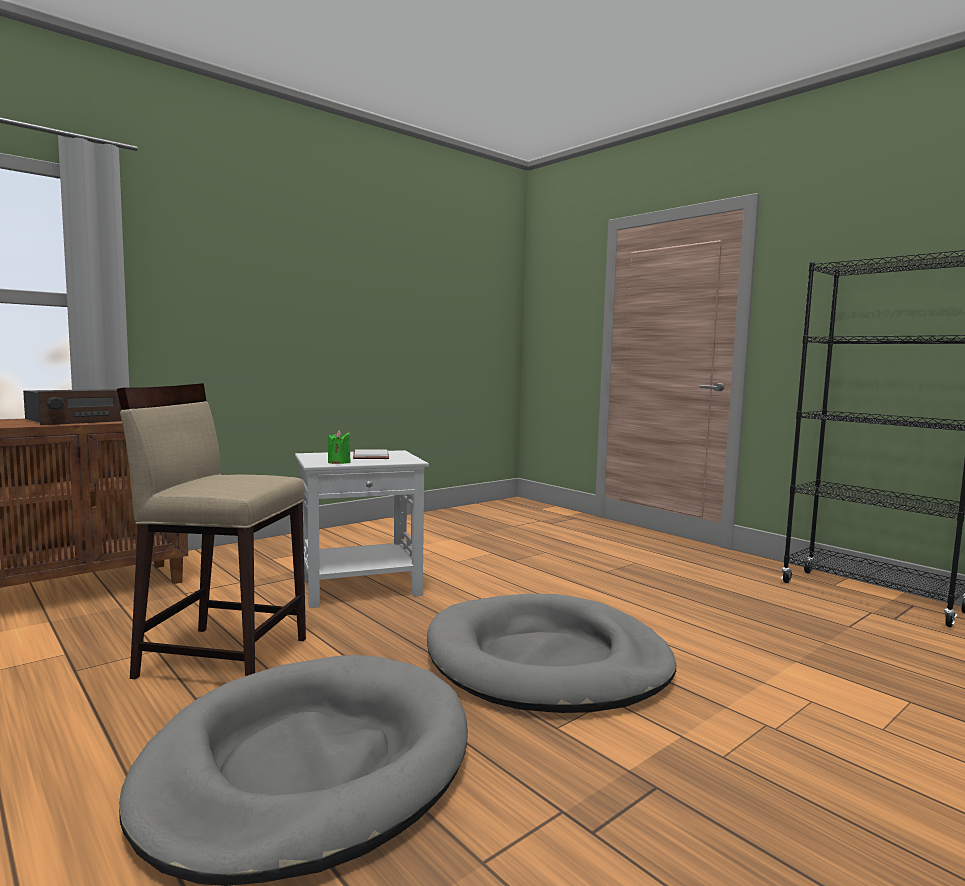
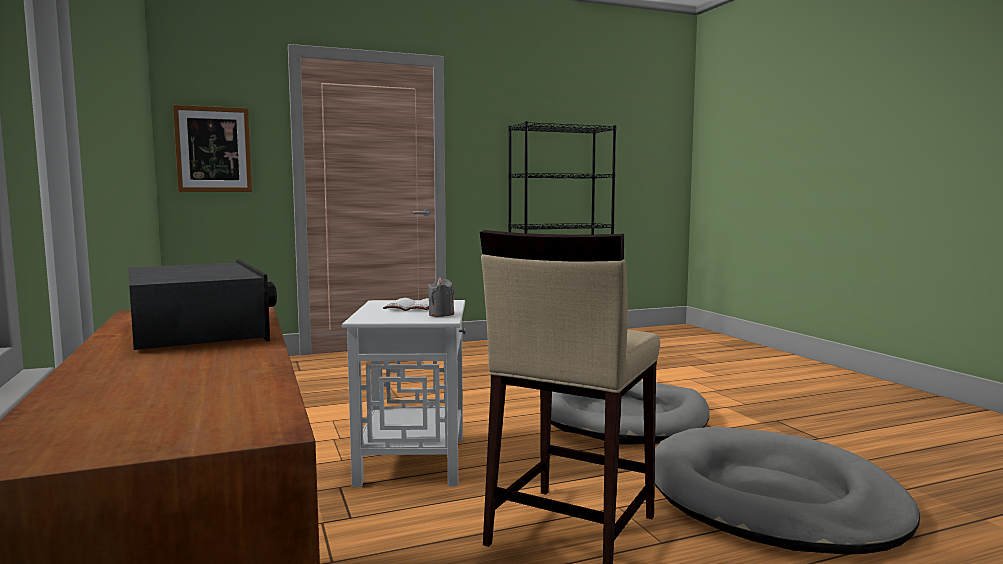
camera: 70 degrees left, 0 degrees up
green candle [328,430,351,464] -> grey candle [428,277,455,317]
none -> picture [173,105,252,192]

